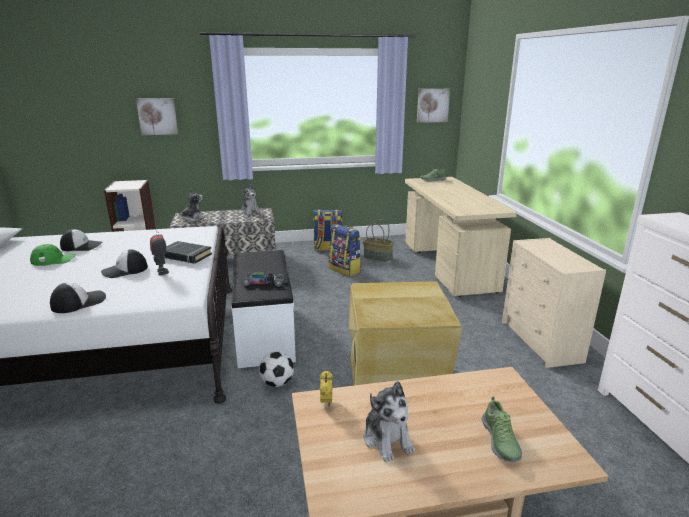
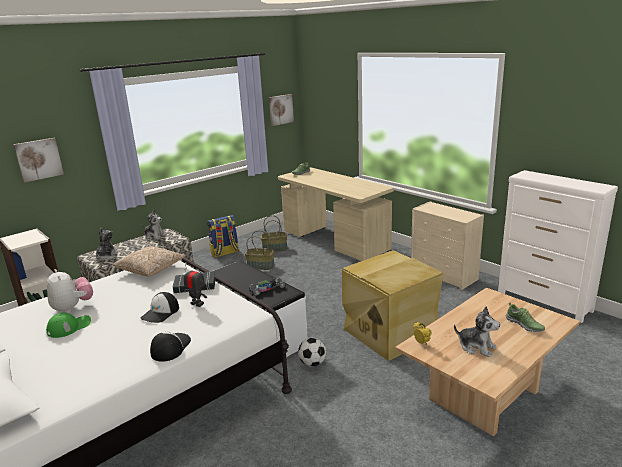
camera: 30 degrees left, 0 degrees up
cap [60,229,102,251] -> plush toy [47,269,93,313]
backpack [329,224,361,276] -> basket [245,230,275,270]
none -> pillow [113,246,186,276]

